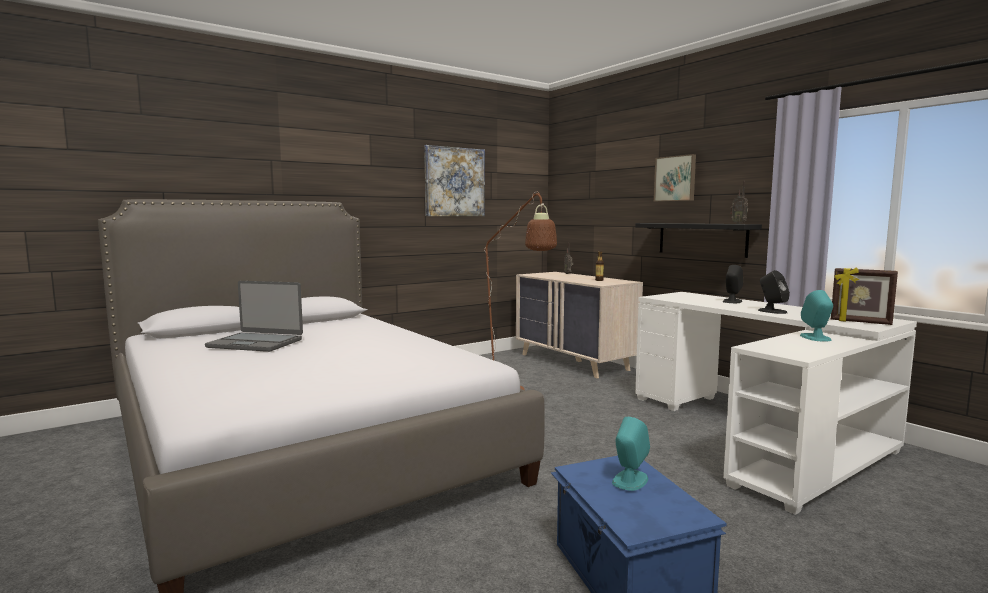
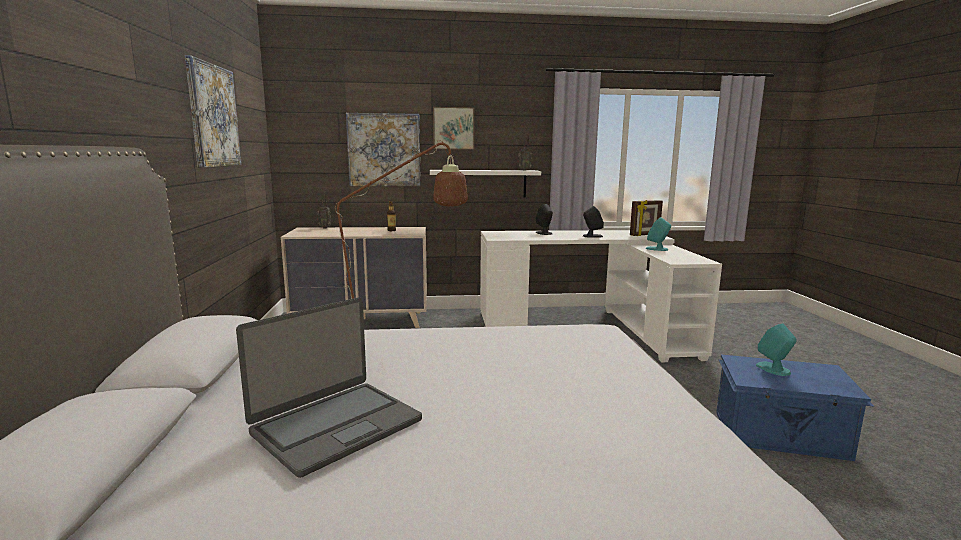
camera: 60 degrees left, 5 degrees up
black shelf [635,223,762,258] -> white shelf [430,170,541,198]
none -> picture [346,113,421,186]

